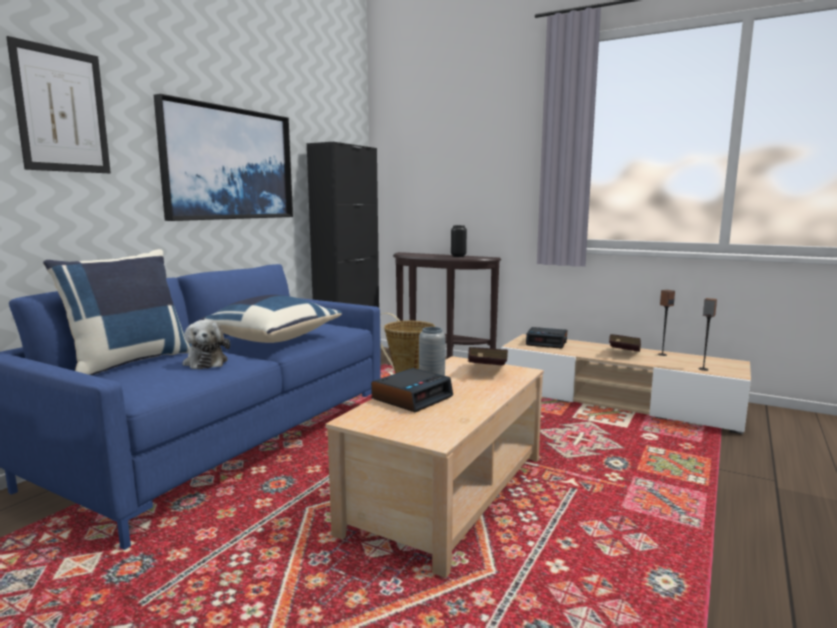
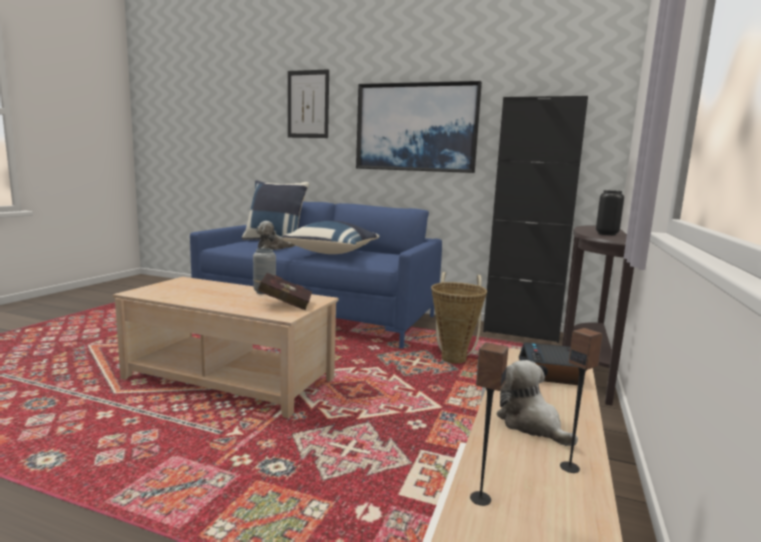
camera: 80 degrees right, 0 degrees up
alarm clock [371,368,453,412] -> none
red book [609,334,641,352] -> plush toy [497,360,578,446]

